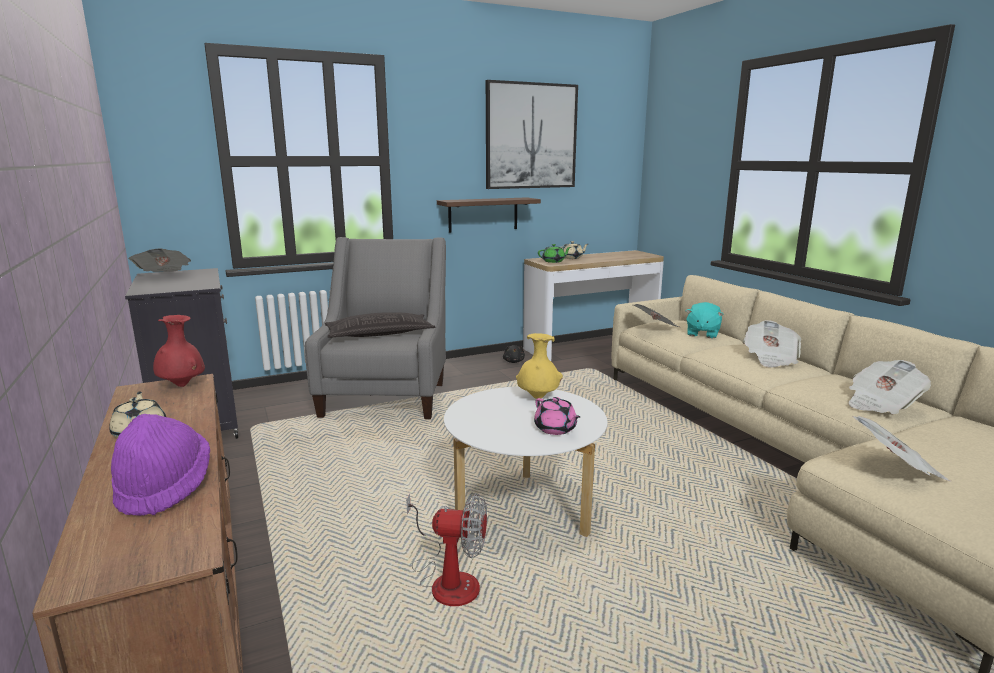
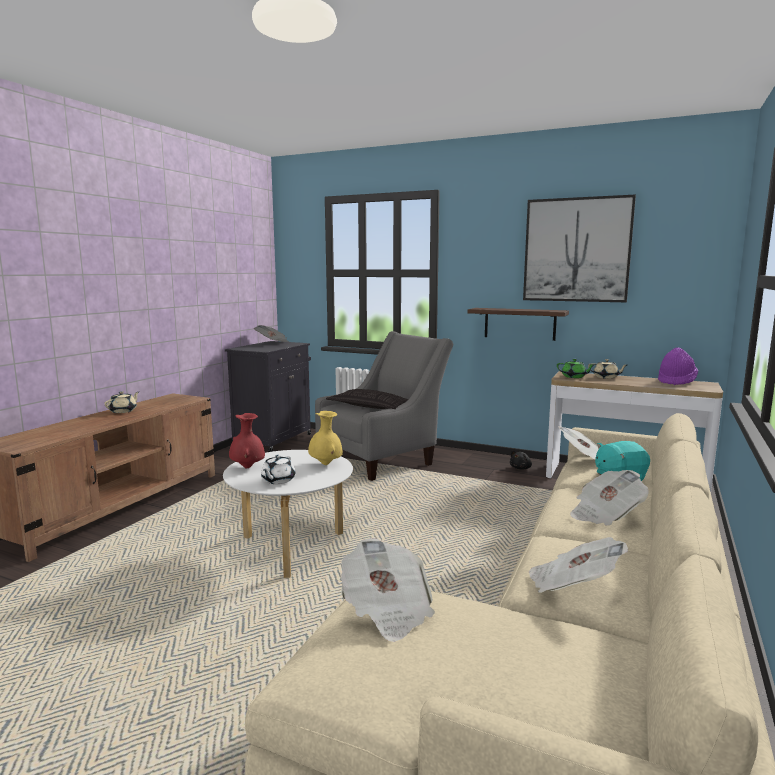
camera: 50 degrees right, 5 degrees down
purple hat [111,414,210,516] -> purple hat moved to [658,348,698,385]
red vase [153,315,205,387] -> red vase moved to [229,413,265,468]
fan [406,493,487,606] -> none
pink teapot [534,397,580,435] -> white teapot [261,455,295,484]

